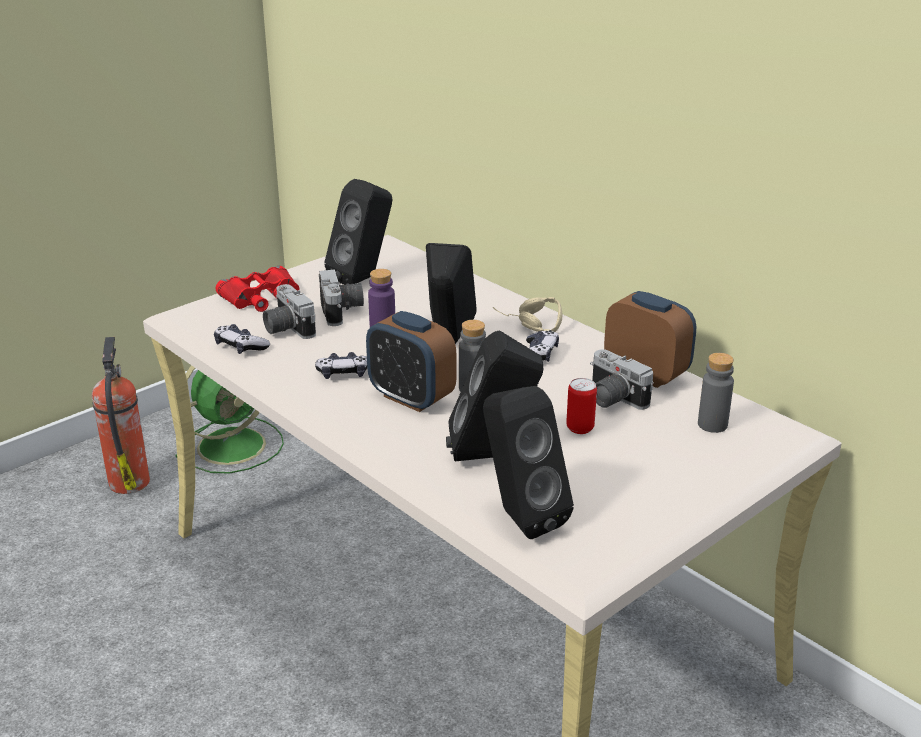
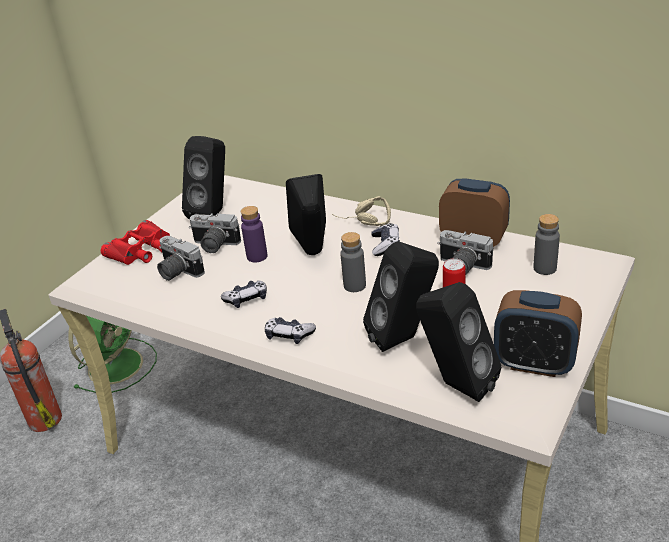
camera: 15 degrees left, 5 degrees up
game controller [214,324,270,354] -> game controller moved to [265,317,316,344]
camera [319,269,364,326] -> camera turned 135 degrees clockwise [189,213,241,253]
alarm clock [366,311,456,412] -> alarm clock moved to [494,290,582,377]

